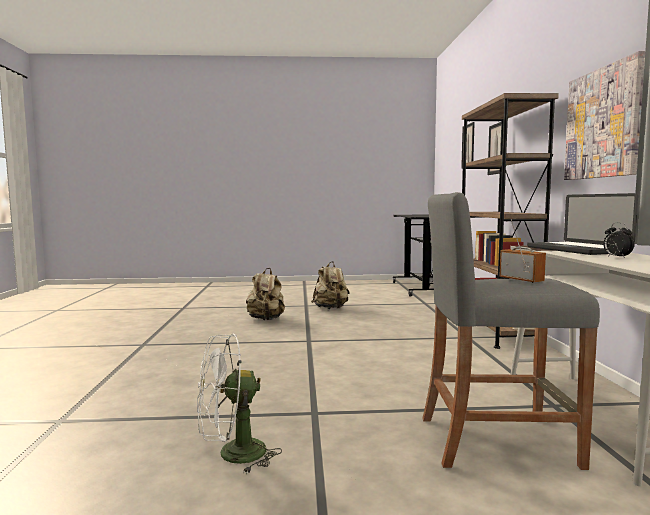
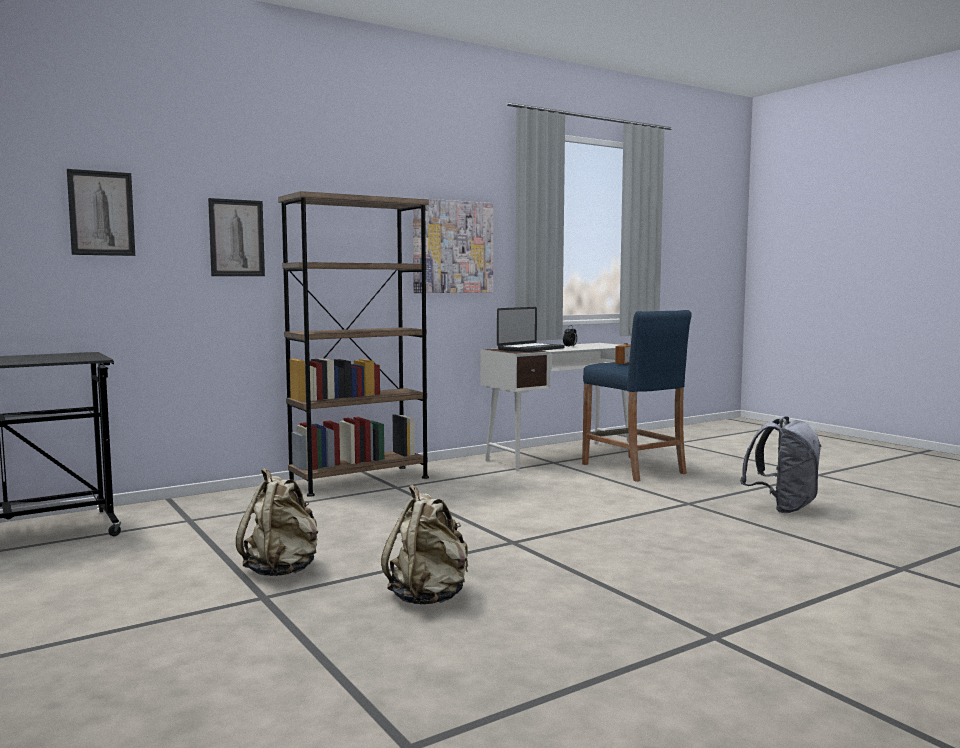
camera: 120 degrees left, 0 degrees up
white fan [197,334,282,474] -> grey backpack [740,416,822,513]
grey stool [422,192,600,470] -> blue stool [582,310,692,482]

